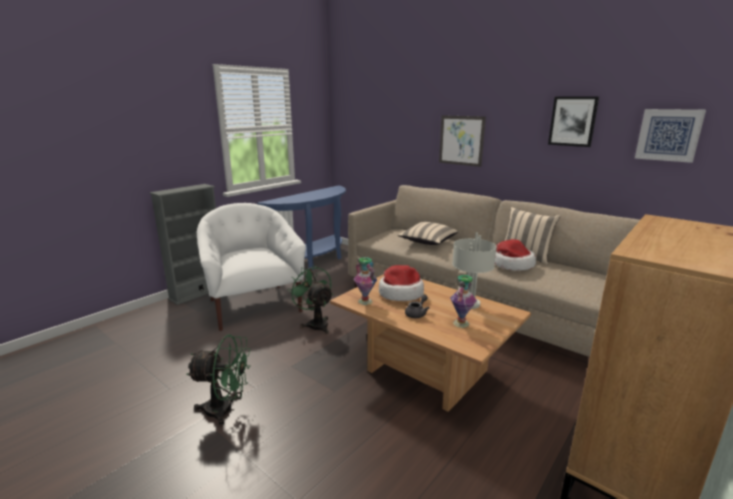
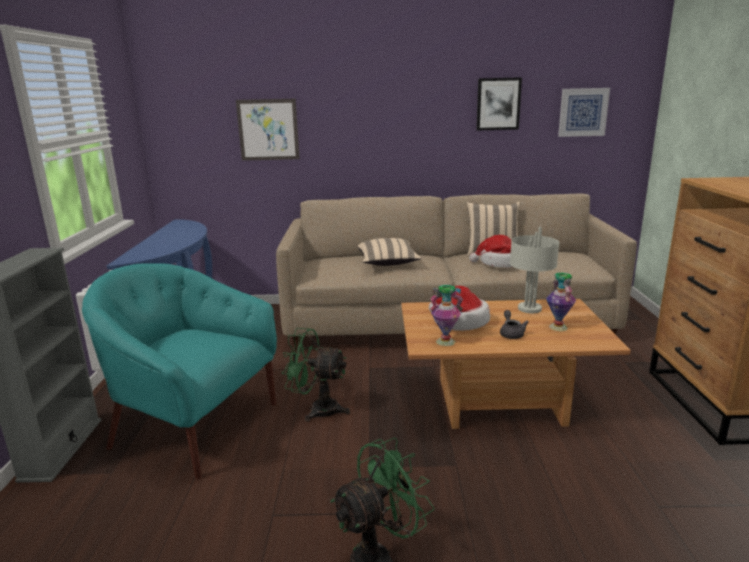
camera: 40 degrees left, 0 degrees up
white armchair [197,203,306,331] -> turquoise armchair [82,263,277,479]
picture [439,115,486,167] -> picture moved to [236,99,300,161]

